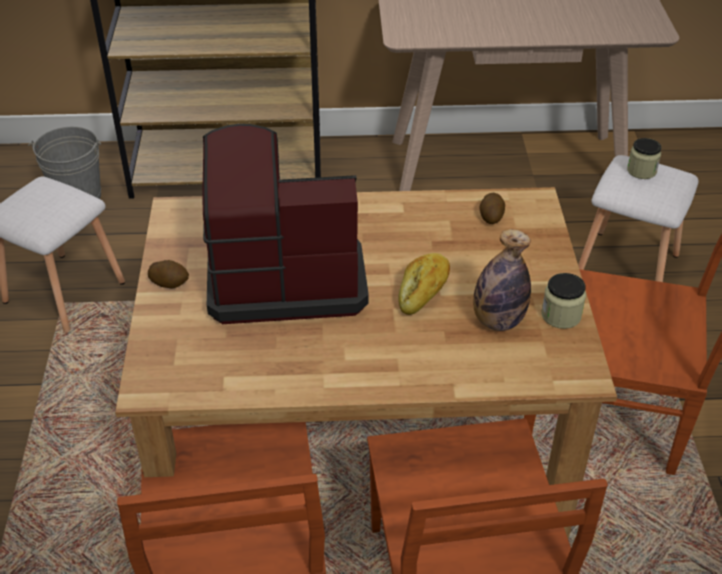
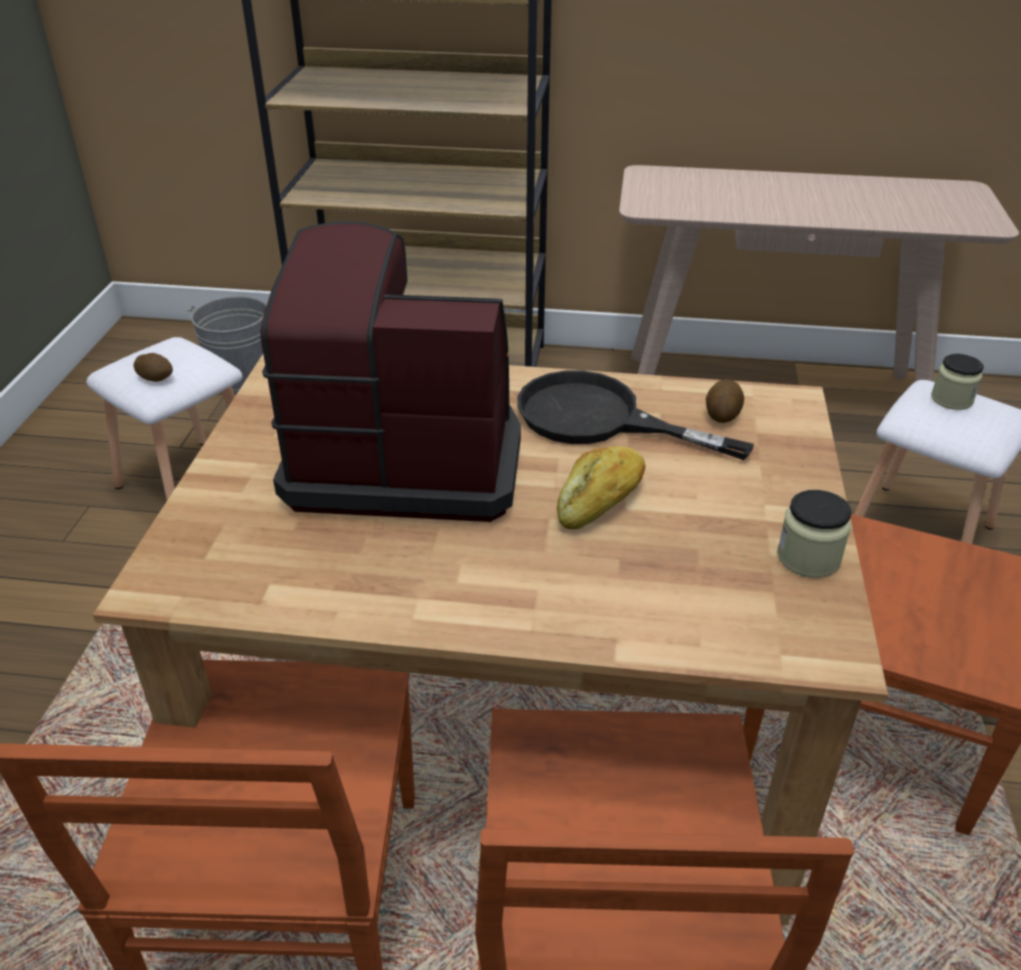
camera: 10 degrees right, 5 degrees down
potato [148,260,189,289] -> potato moved to [133,353,173,382]
bottle [473,229,531,331] -> none
none -> black frying pan [517,370,754,460]

